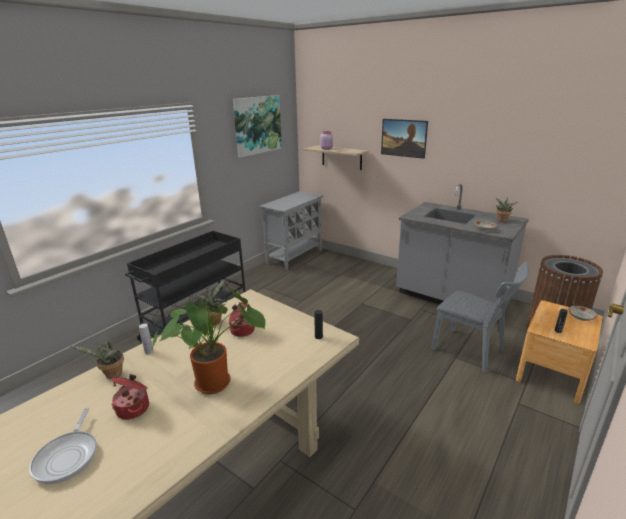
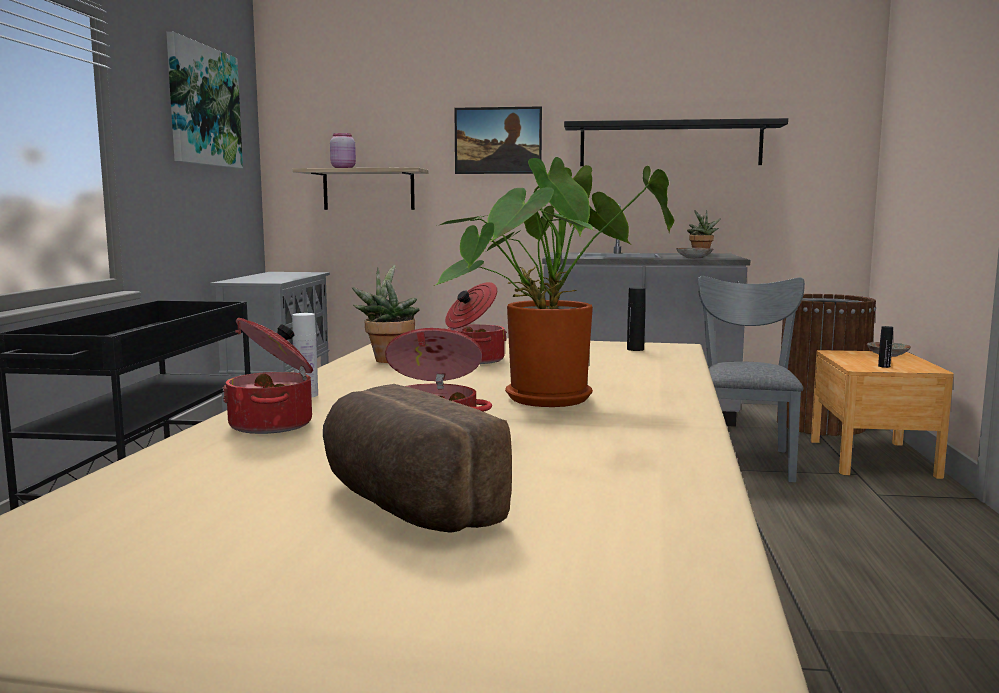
camera: 30 degrees left, 15 degrees down
frying pan [29,408,97,485] -> bread [323,384,512,533]
potted plant [70,340,124,379] -> cooking pot [222,318,313,434]
grey chair [431,262,529,373] -> grey chair turned 90 degrees counterclockwise [698,276,805,482]
none -> black shelf [564,118,788,166]

